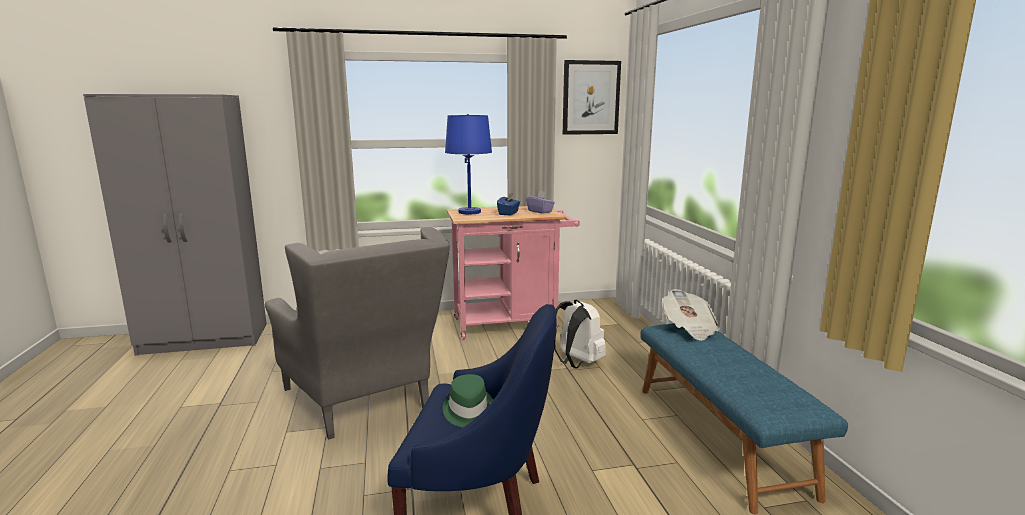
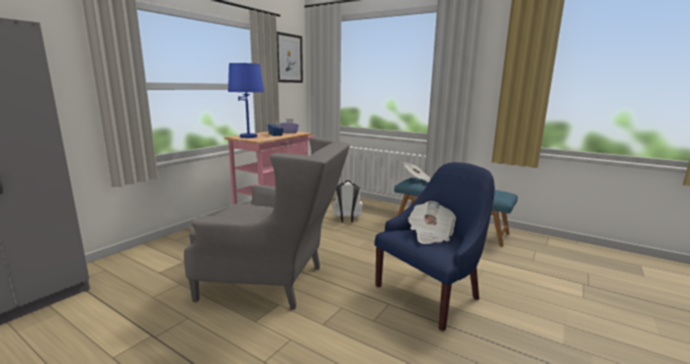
camera: 45 degrees left, 0 degrees up
green hat [443,374,493,427] -> newspaper [408,201,456,244]

